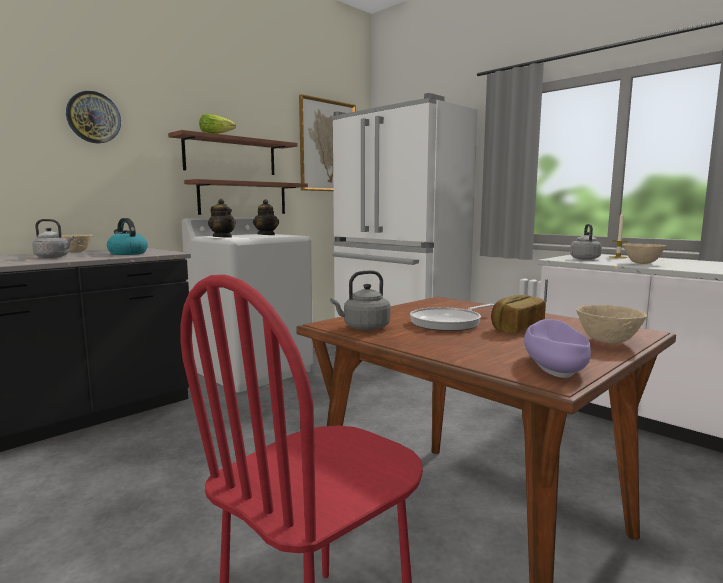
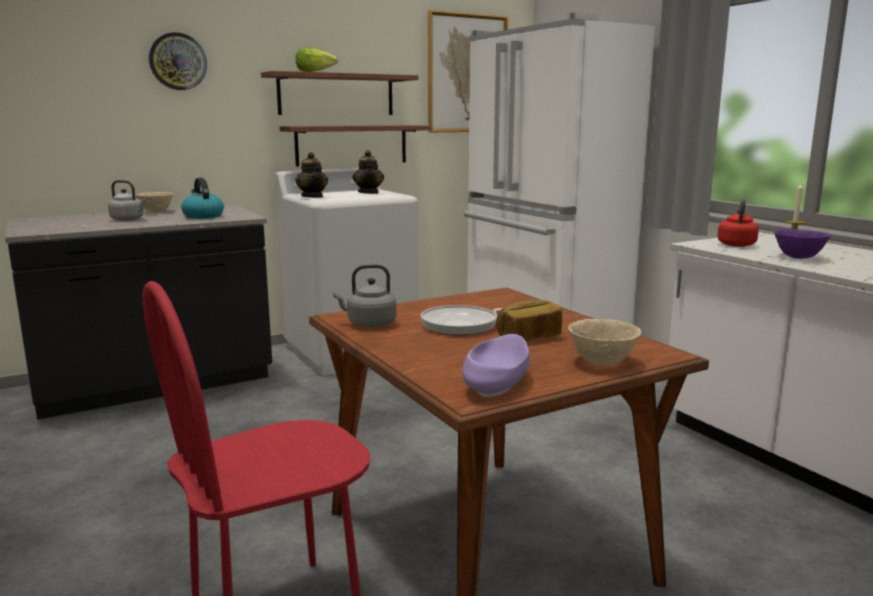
camera: 15 degrees right, 5 degrees up
grey kettle [570,224,602,260] -> red kettle [717,199,759,247]
beige bowl [623,244,666,264] -> purple bowl [774,229,831,259]

